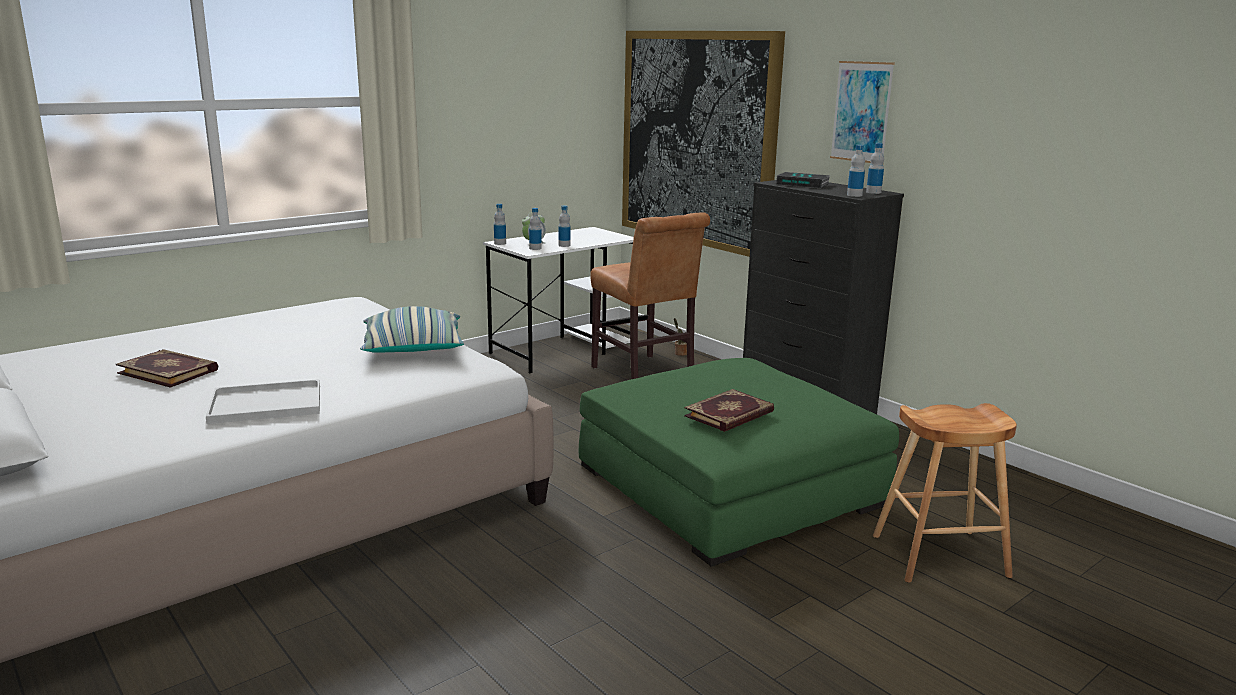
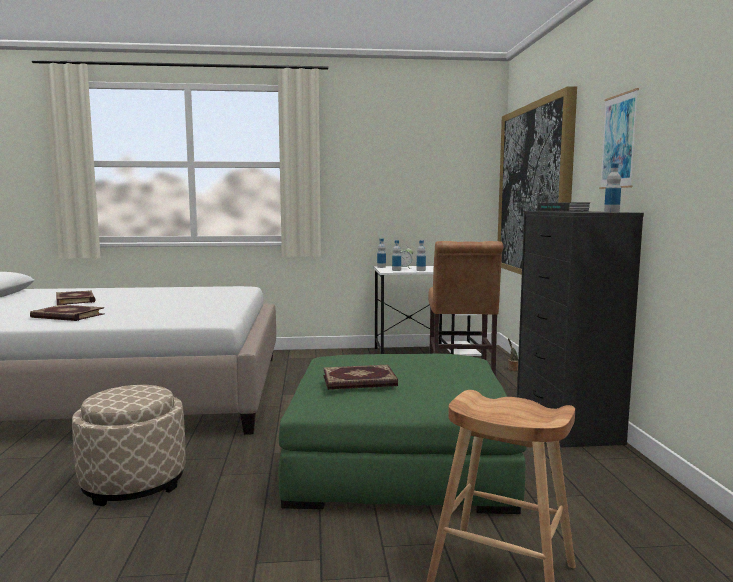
camera: 35 degrees right, 10 degrees down
white tray [206,379,320,424] -> book [30,305,104,321]
pillow [360,306,464,353] -> none
bottle [847,145,865,197] -> none
none -> beige ottoman [72,385,186,506]

